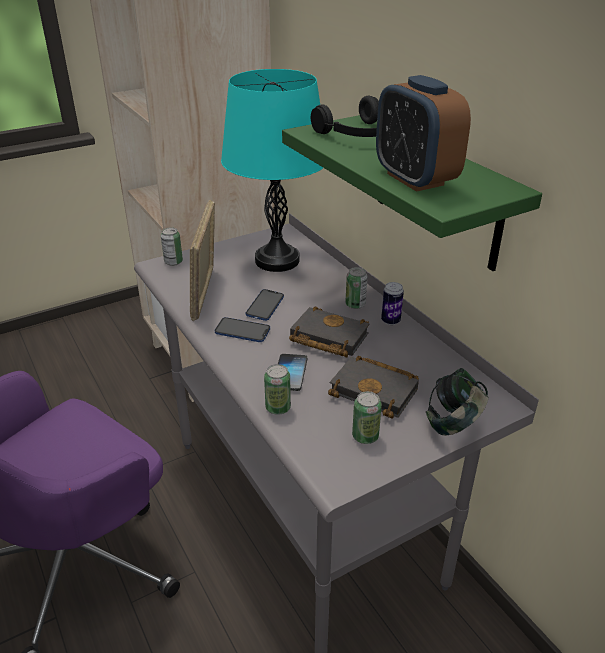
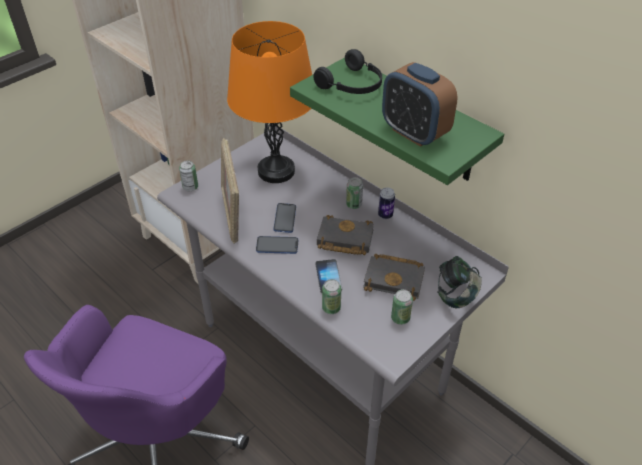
camera: 15 degrees left, 10 degrees up
turquoise table lamp [221,69,323,272] -> orange table lamp [227,21,312,183]

